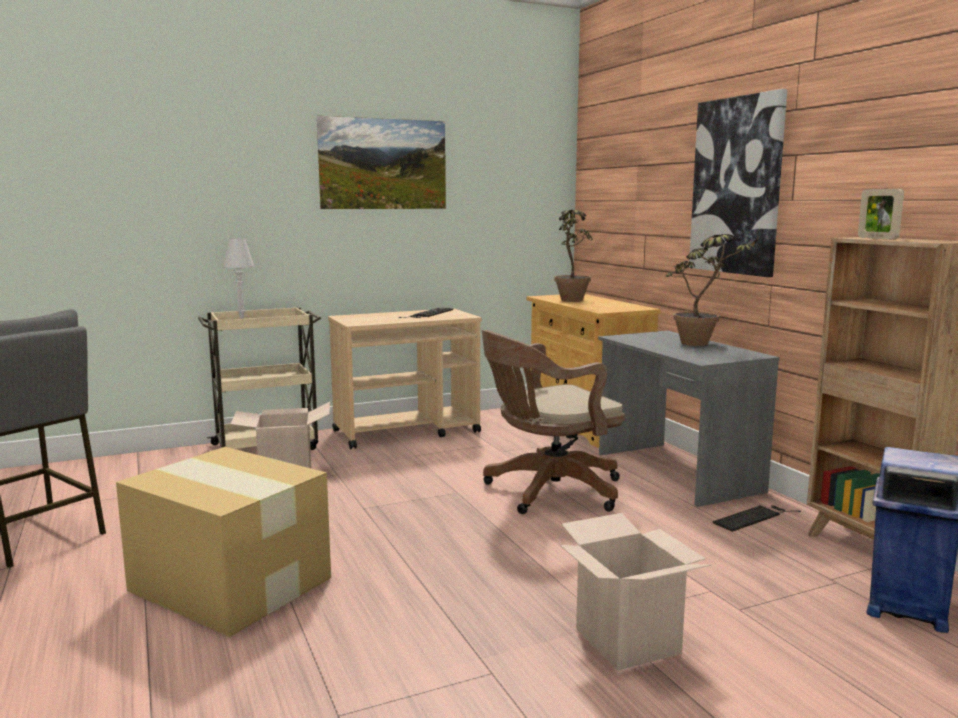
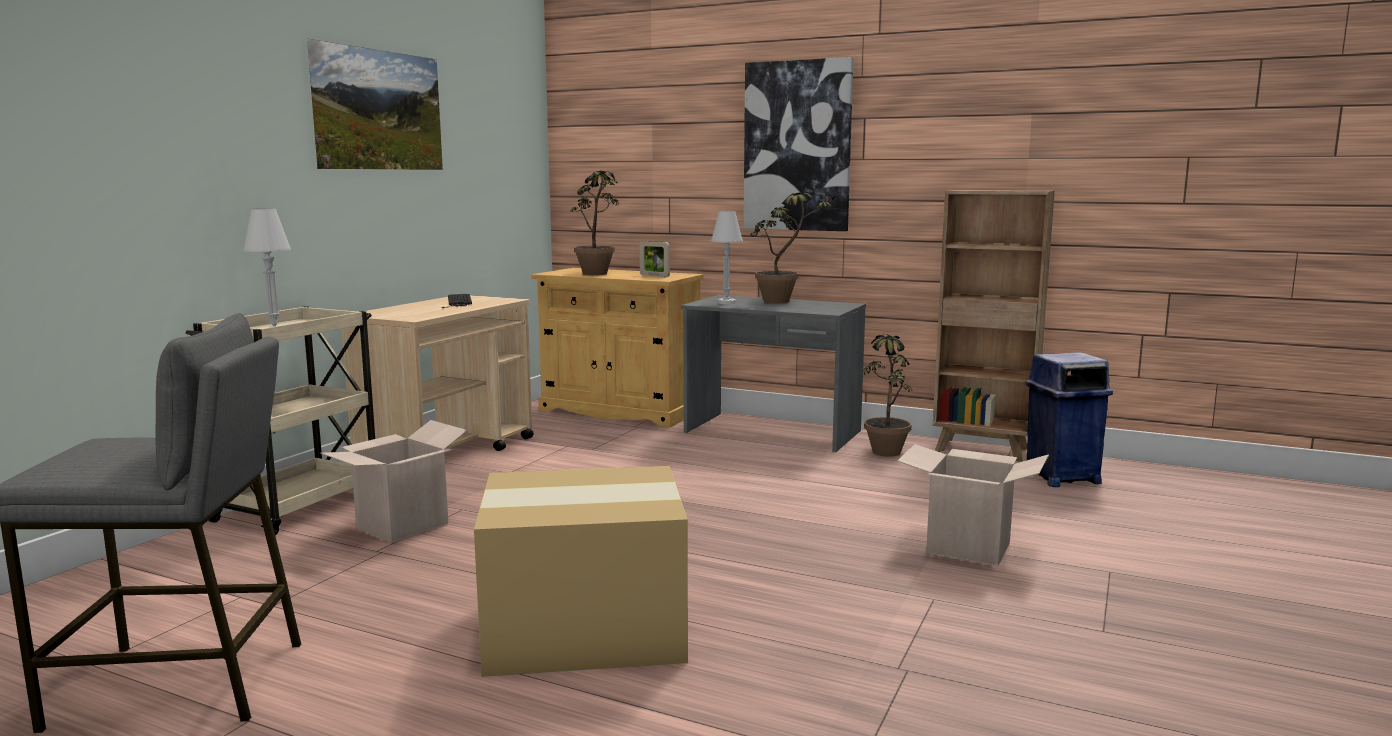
camera: 40 degrees left, 0 degrees up
brown office chair [482,330,625,514] -> none
keyboard [713,505,801,532] -> potted plant [863,331,912,457]
picture frame [858,189,904,240] -> picture frame moved to [640,241,670,277]
none -> white table lamp [711,211,743,304]

